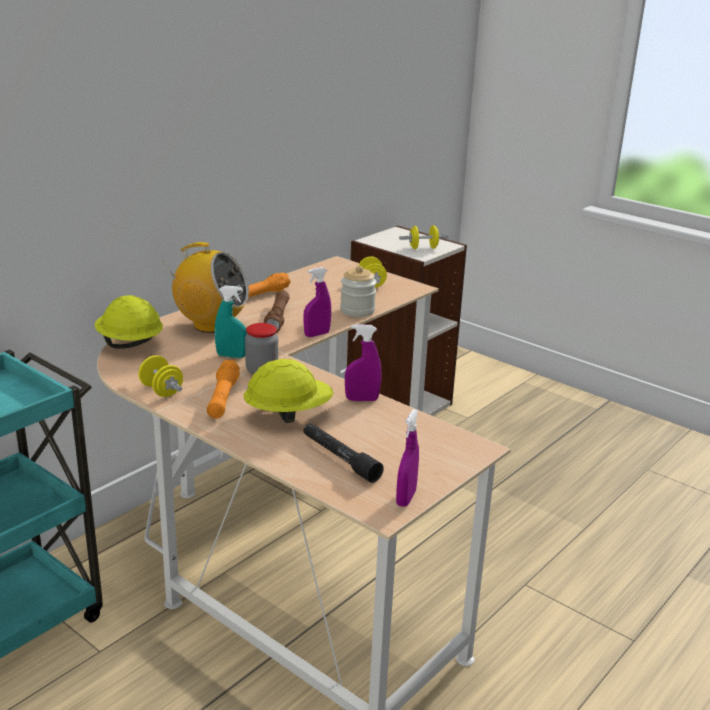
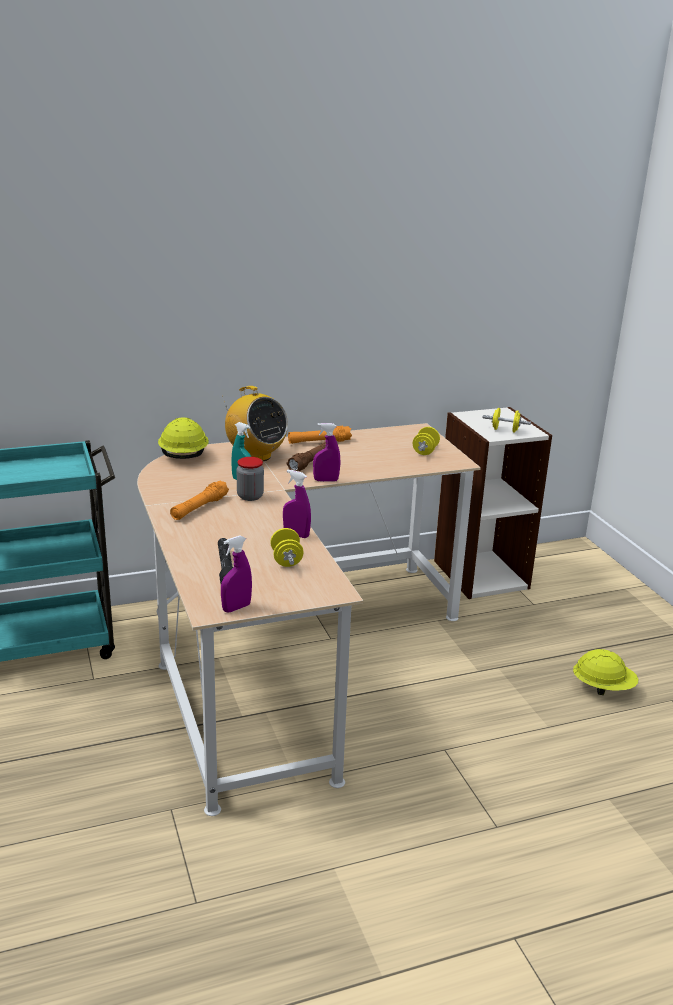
camera: 30 degrees right, 0 degrees up
yellow dumbbell [138,355,183,397] -> yellow dumbbell moved to [270,528,304,567]
yellow hard hat [244,359,333,423] -> yellow hard hat moved to [573,649,639,695]
jar [340,266,377,317] -> none

